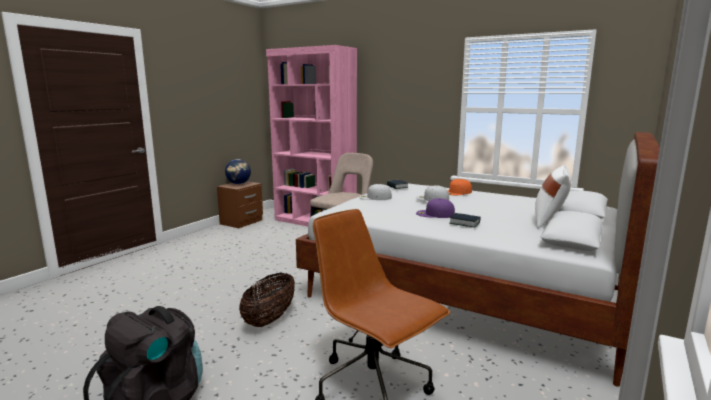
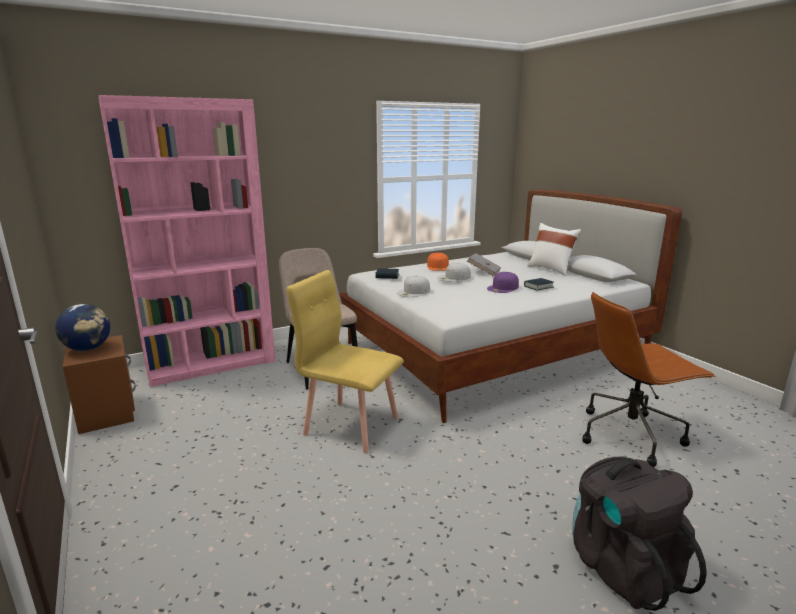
camera: 60 degrees left, 5 degrees up
basket [239,272,295,327] -> none
none -> yellow chair [287,270,404,453]
none -> grey book [467,253,501,276]

